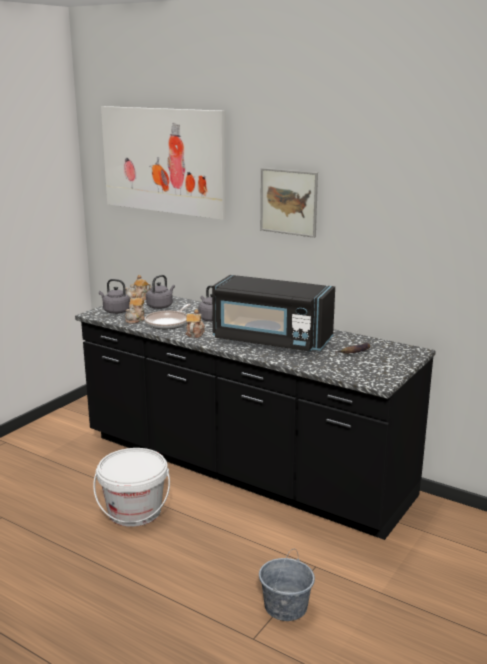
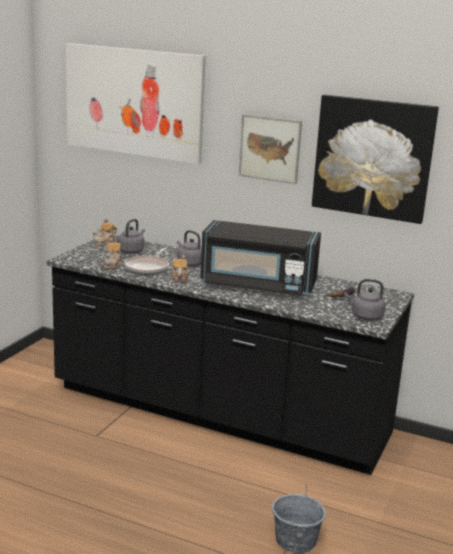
camera: 10 degrees left, 0 degrees up
white bucket [93,448,170,527] -> none
grey kettle [99,279,130,314] -> grey kettle moved to [345,279,385,321]
none -> picture [312,95,439,224]

